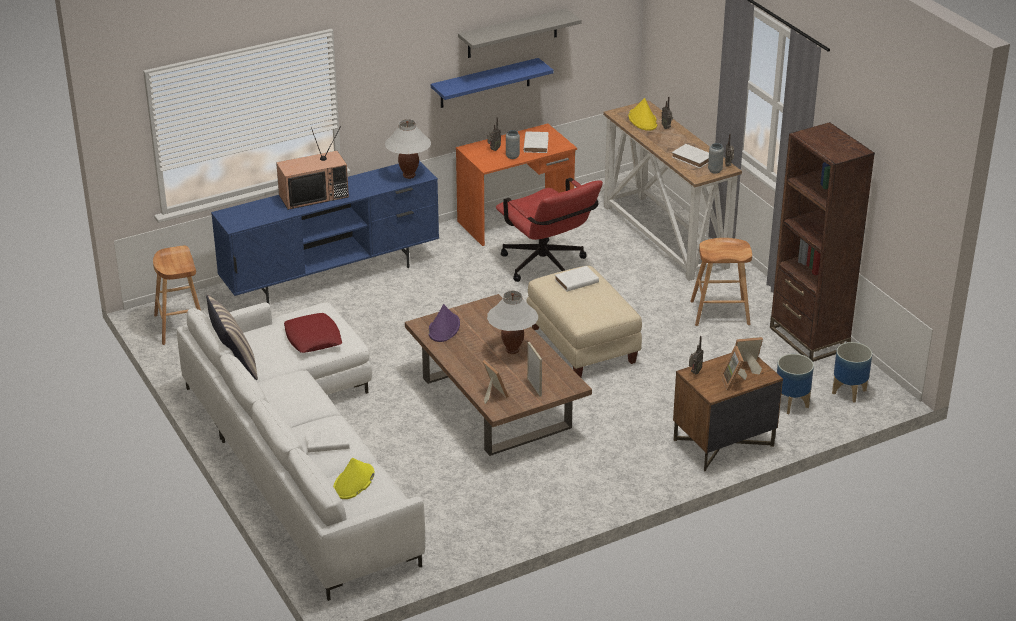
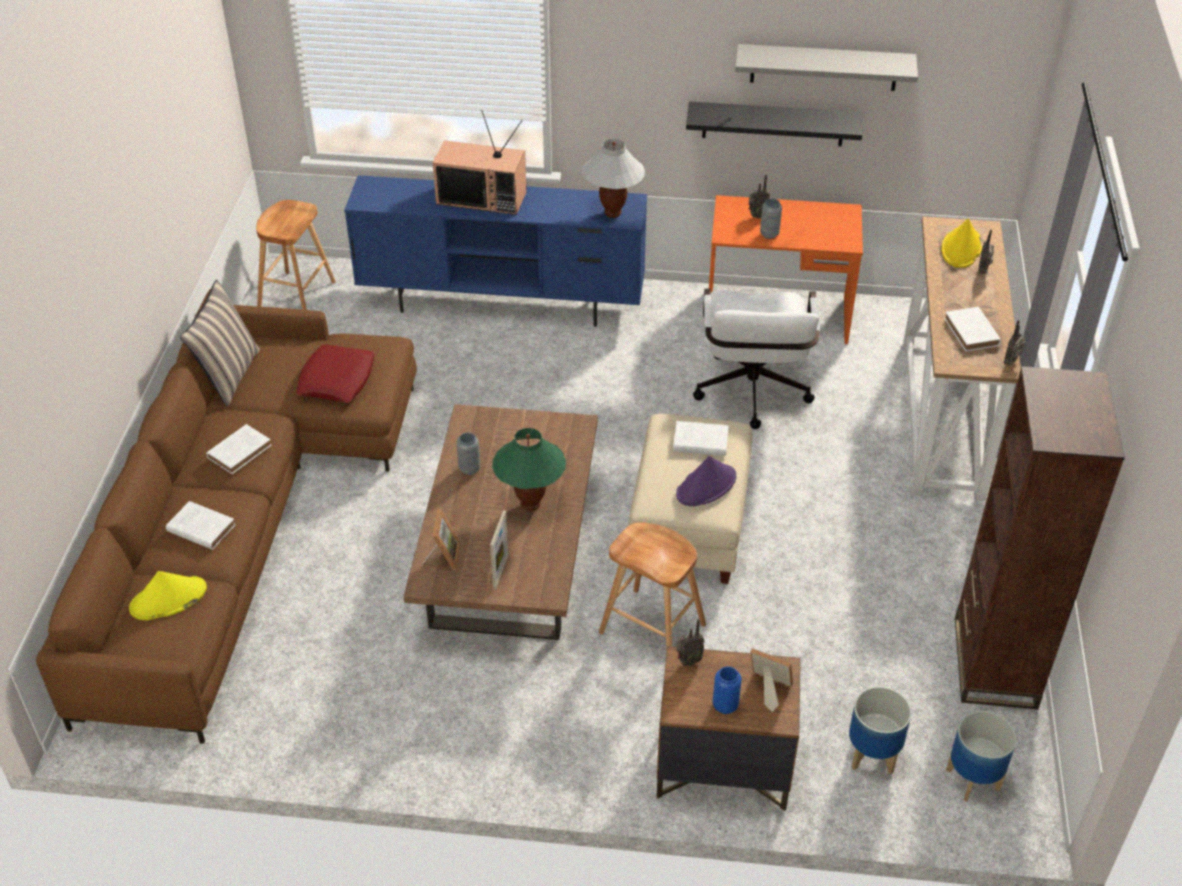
camera: 35 degrees right, 10 degrees up
white sofa [177,303,425,601] -> brown sofa [36,289,417,744]
purple hat [429,304,460,342] -> purple hat moved to [676,456,737,506]
blue shelf [431,58,554,108] -> black shelf [686,102,862,146]
white table lamp [487,291,538,354] -> green table lamp [492,428,566,511]
red office chair [496,178,603,282] -> white office chair [693,289,820,429]
white book [523,131,549,153] -> white book moved to [206,424,272,474]
brown stool [690,238,752,326] -> brown stool moved to [599,522,706,651]
grey vase [708,143,724,174] -> grey vase moved to [456,433,480,475]
picture frame [721,346,747,391] -> blue vase [713,666,742,714]

